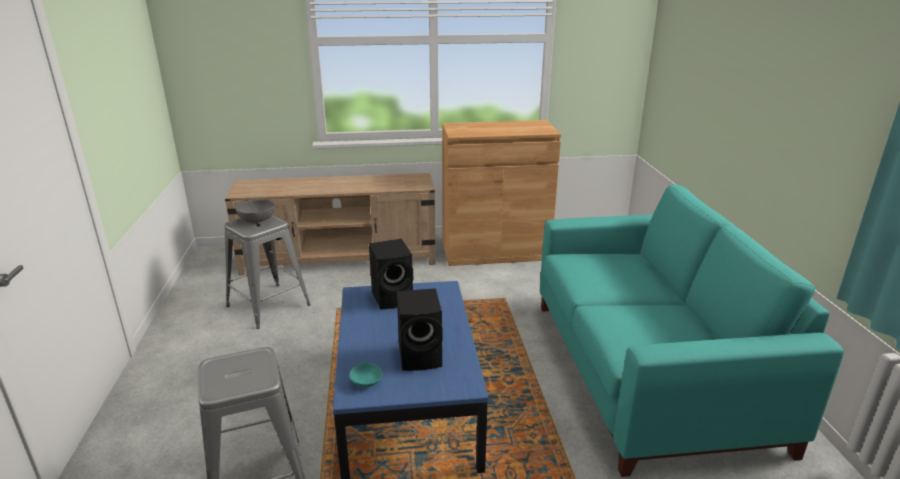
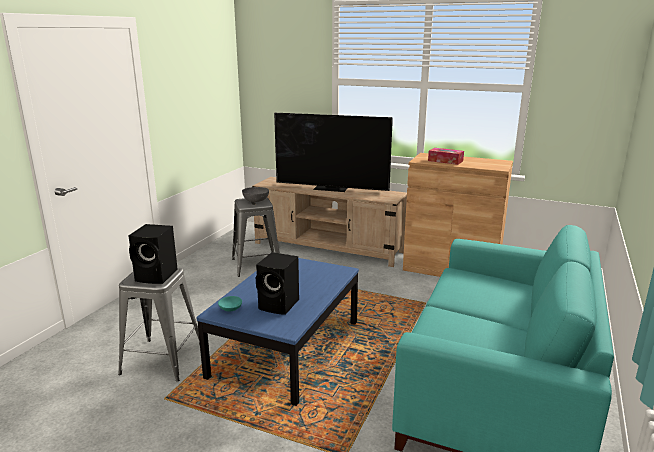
camera: 30 degrees right, 5 degrees down
black speaker [369,239,413,310] -> black speaker moved to [128,224,178,284]
none -> television [274,113,393,192]
none -> tissue box [428,148,464,165]

